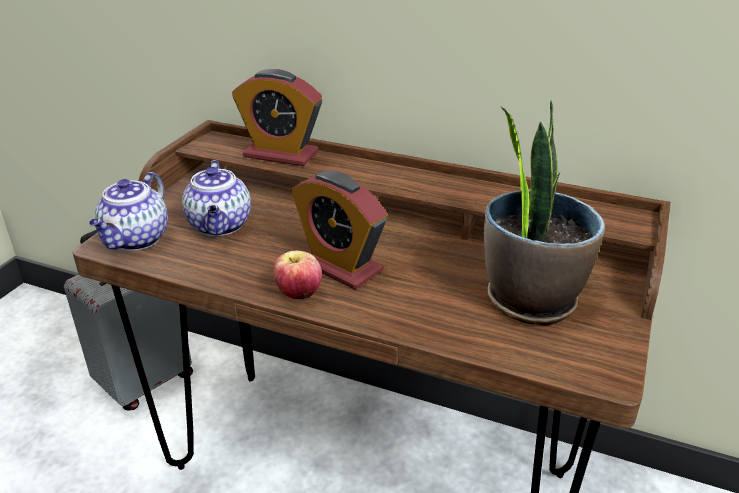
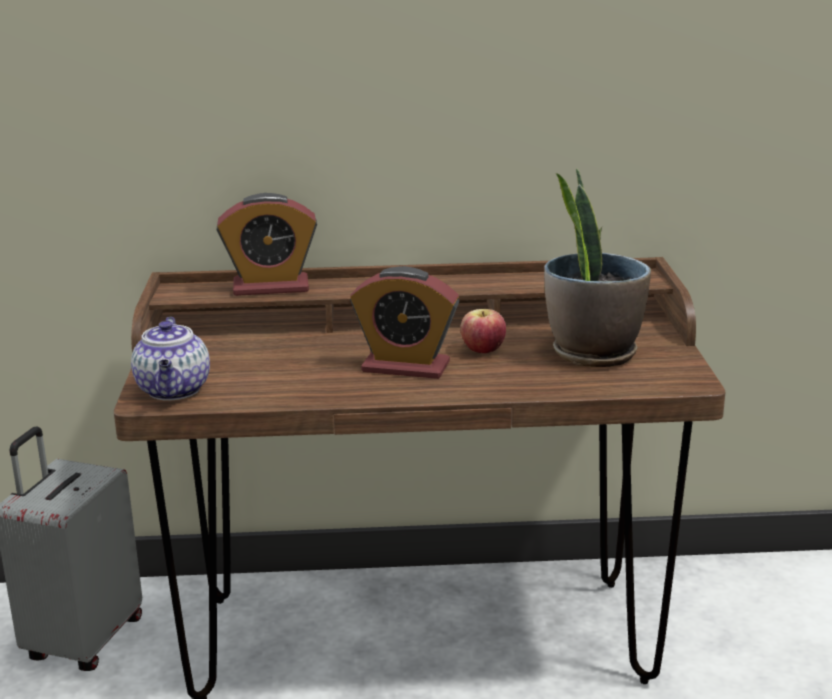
camera: 25 degrees left, 10 degrees down
teapot [182,160,251,236] -> none
apple [273,251,322,299] -> apple moved to [460,309,506,353]

